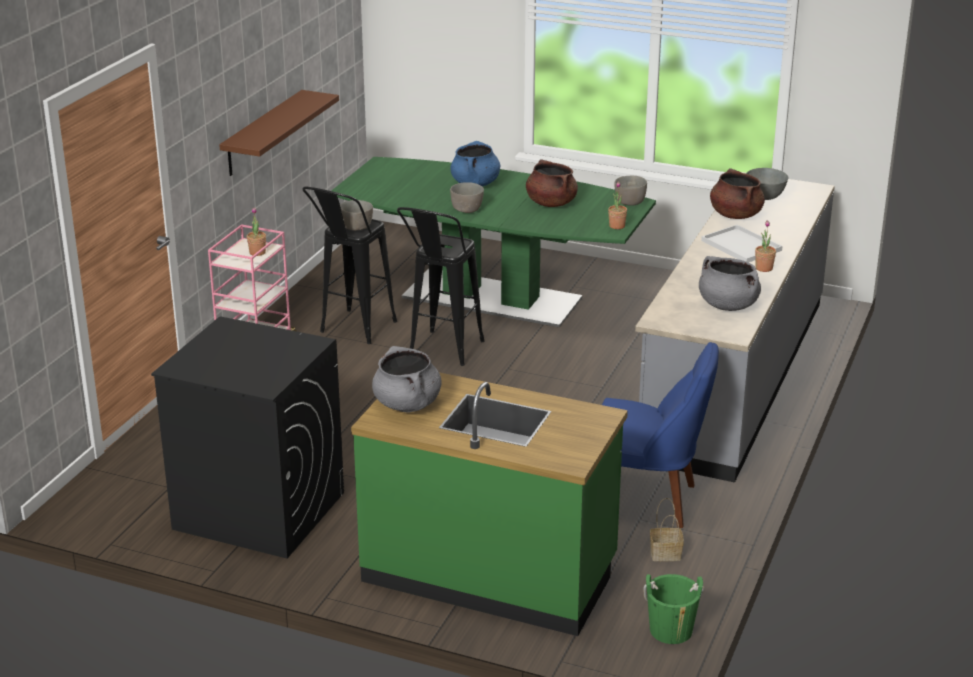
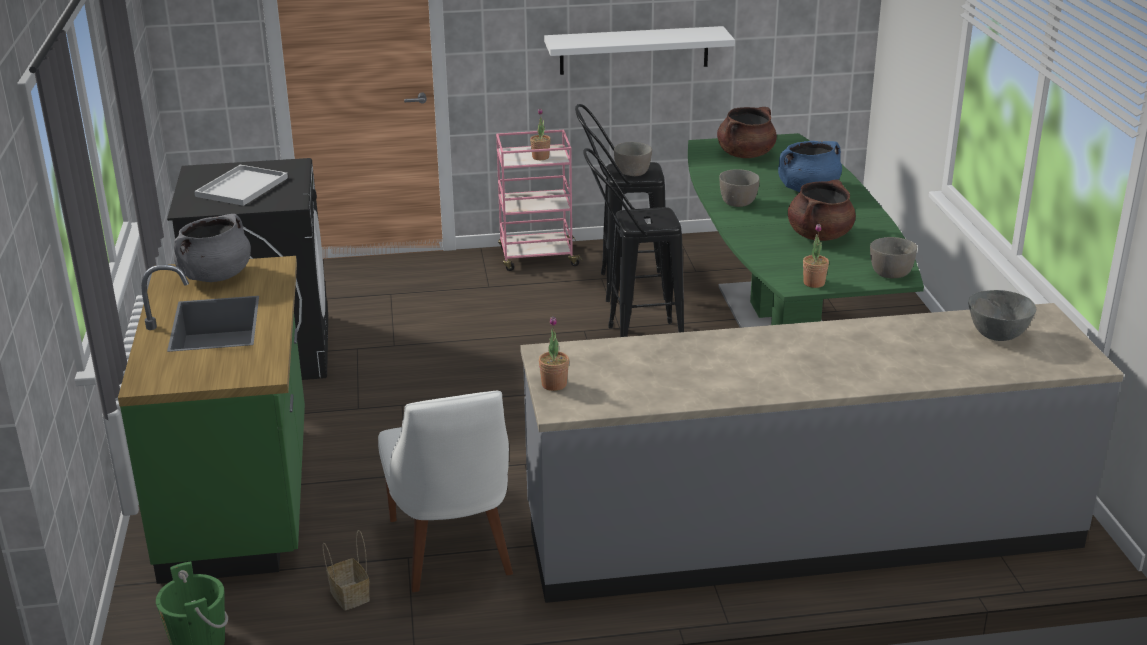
camera: 60 degrees right, 0 degrees up
brown shelf [219,90,339,176] -> white shelf [544,26,735,75]
blue chair [602,342,719,528] -> white chair [378,391,513,592]
grey cooking pot [699,256,761,311] -> none
white tray [701,225,783,263] -> white tray moved to [194,165,288,206]
brown cooking pot [710,168,765,219] -> brown cooking pot moved to [717,107,777,158]
potted plant [755,220,776,272] -> potted plant moved to [539,317,569,391]

